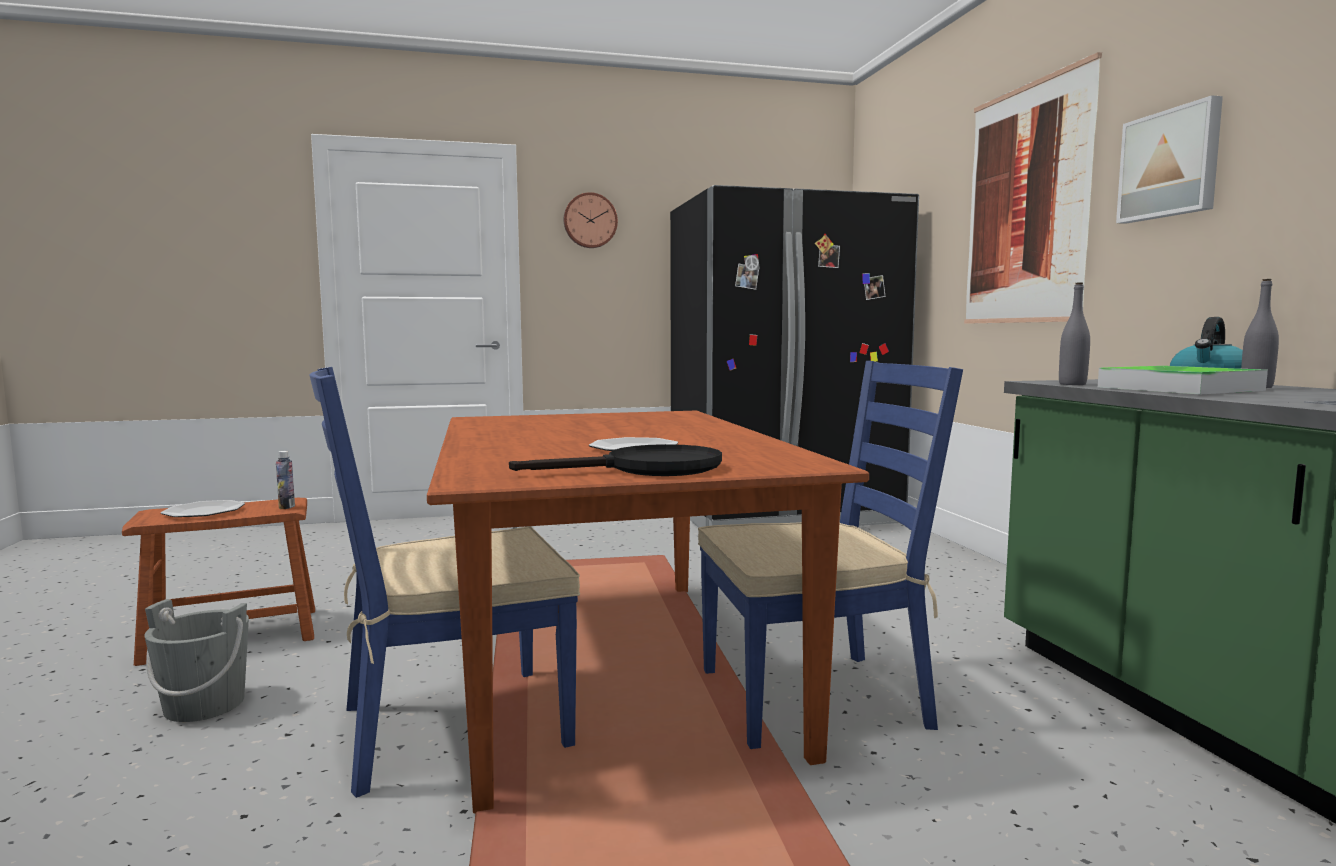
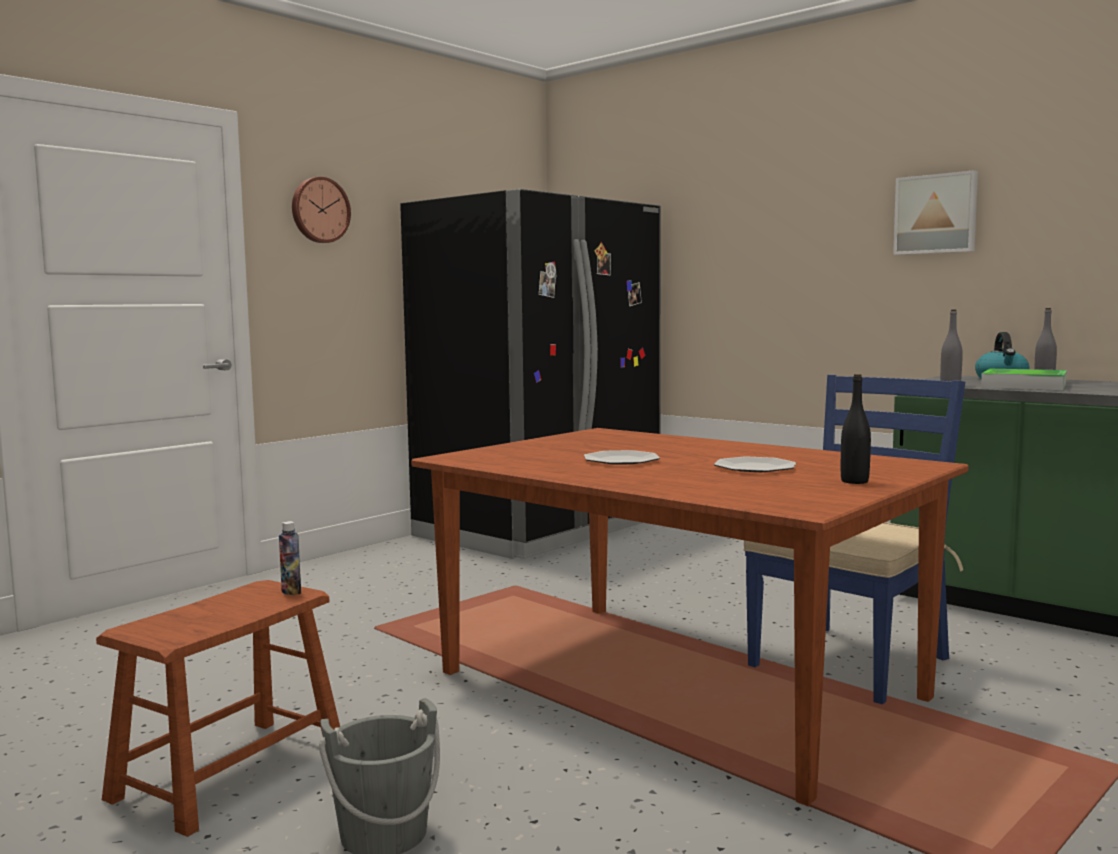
camera: 35 degrees left, 0 degrees up
plate [161,500,245,517] -> plate moved to [584,450,660,465]
blue chair [309,367,580,798] -> none
black frying pan [509,444,722,476] -> black bottle [841,374,871,484]
picture [964,52,1102,324] -> none

